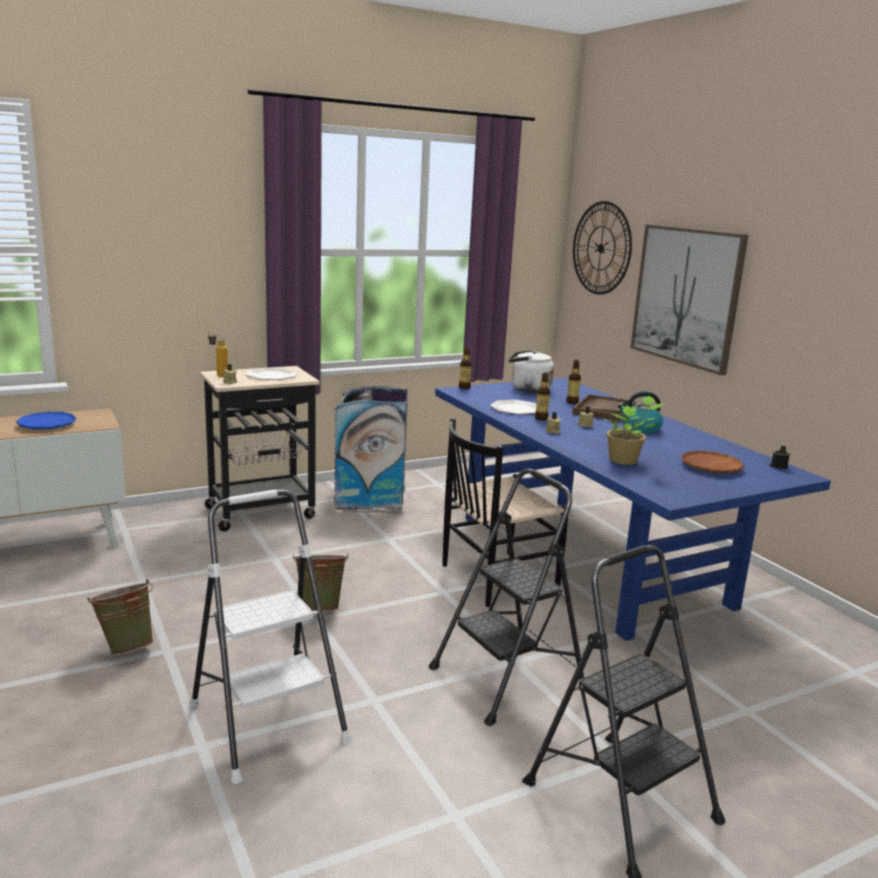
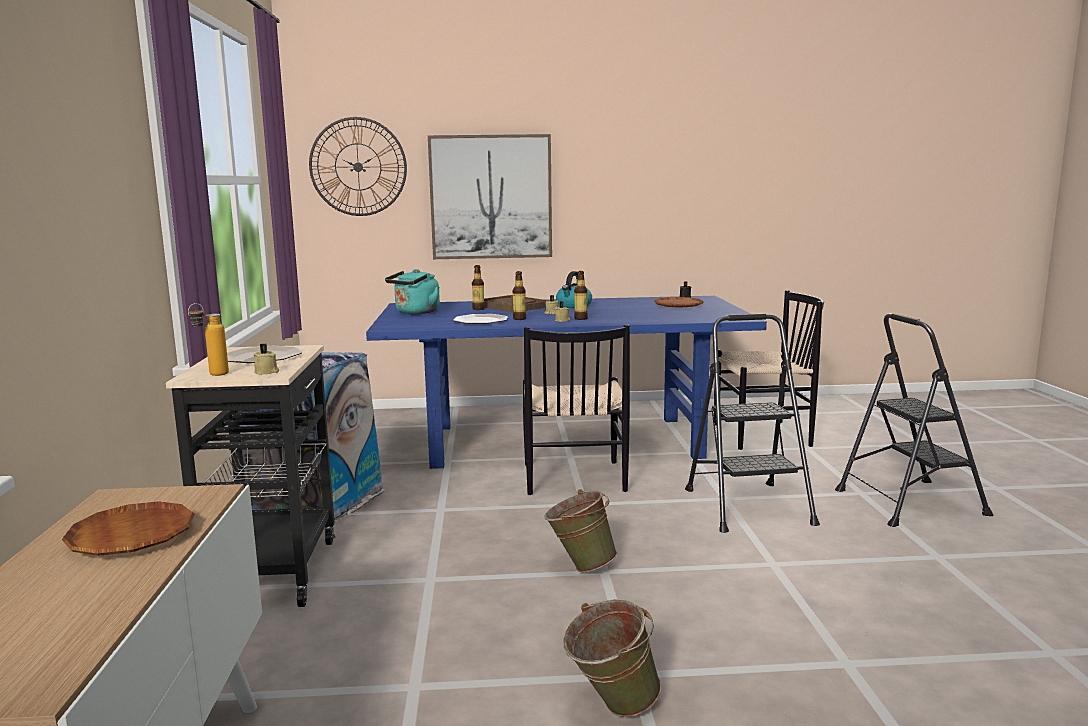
camera: 65 degrees left, 5 degrees down
blue plate [16,412,77,430] -> brown plate [62,501,195,555]
white step ladder [189,489,352,784] -> none
bottle [459,347,472,389] -> bottle moved to [574,271,588,320]
white kettle [509,350,554,392] -> turquoise kettle [385,269,440,314]
potted plant [601,396,664,465] -> none
none -> black chair [714,290,824,450]

